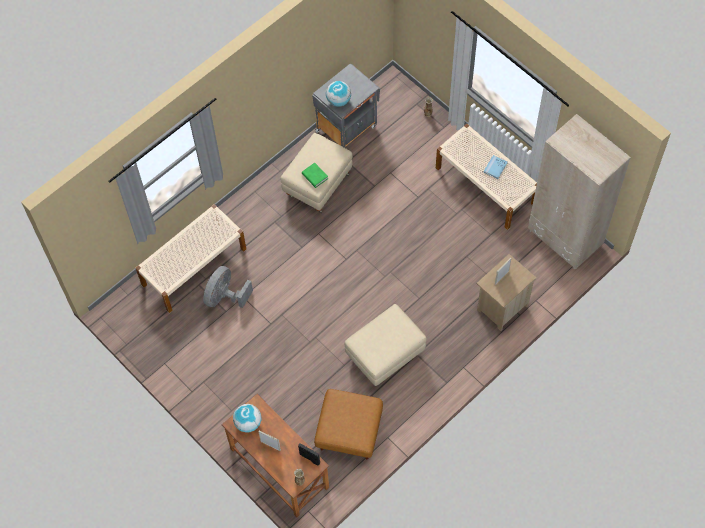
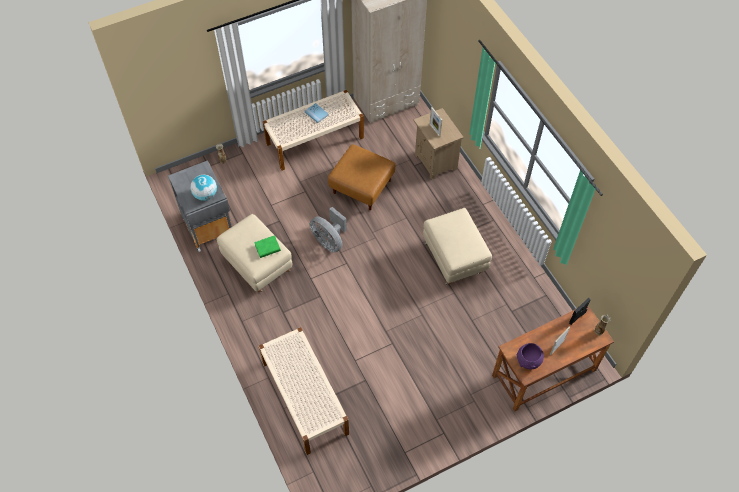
camera: 75 degrees left, 5 degrees down
grey fan [203,266,253,308] -> grey fan moved to [310,207,347,253]
globe [233,404,261,433] -> purple bowl [517,343,544,370]
brown ottoman [314,389,383,460] -> brown ottoman moved to [328,145,395,210]

